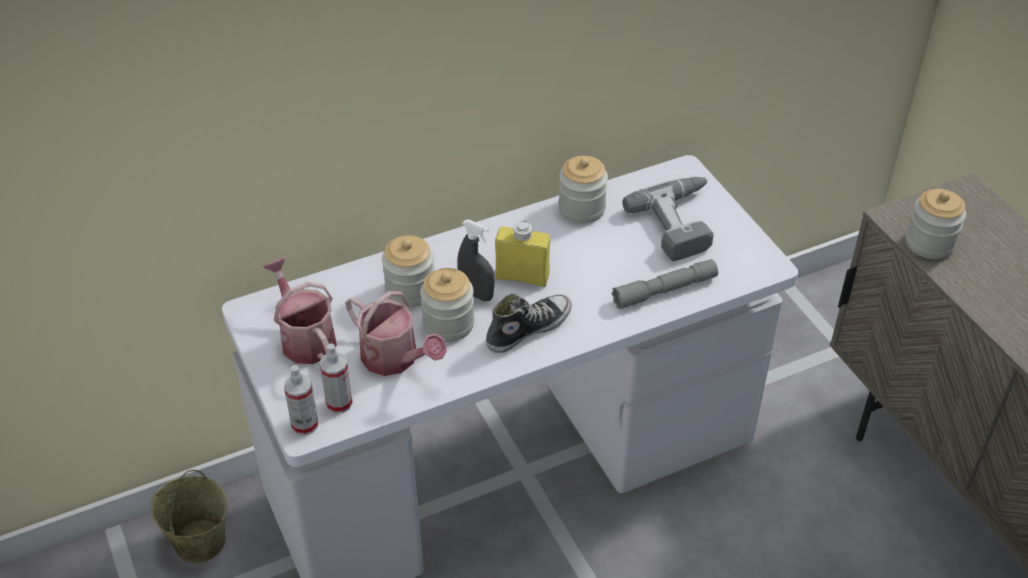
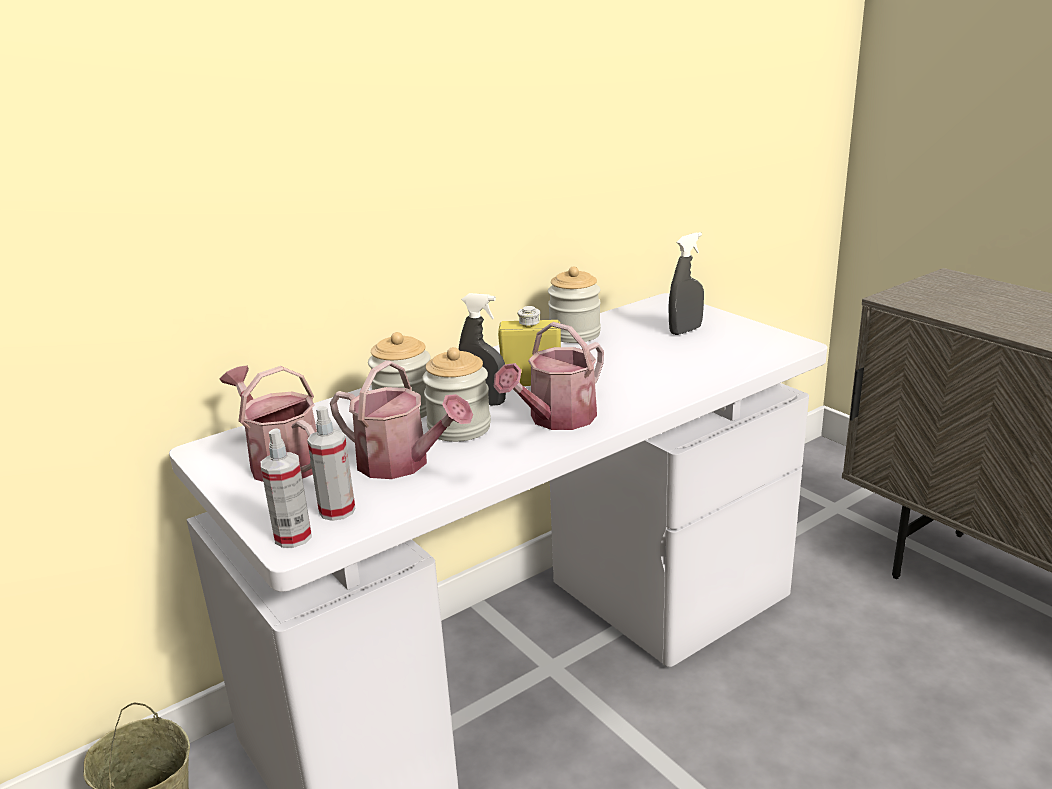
camera: 10 degrees left, 20 degrees down
shoe [486,293,572,353] -> watering can [493,322,604,430]
grey flashlight [612,259,718,309] -> none
power drill [622,177,714,261] -> grey spray bottle [668,232,704,335]
jar [906,189,966,259] -> none

